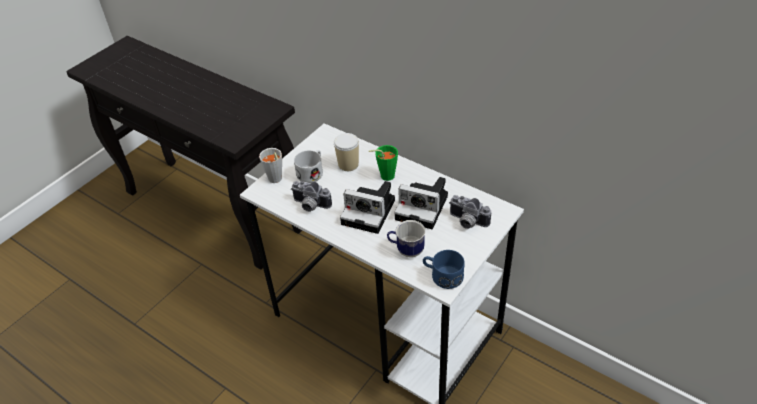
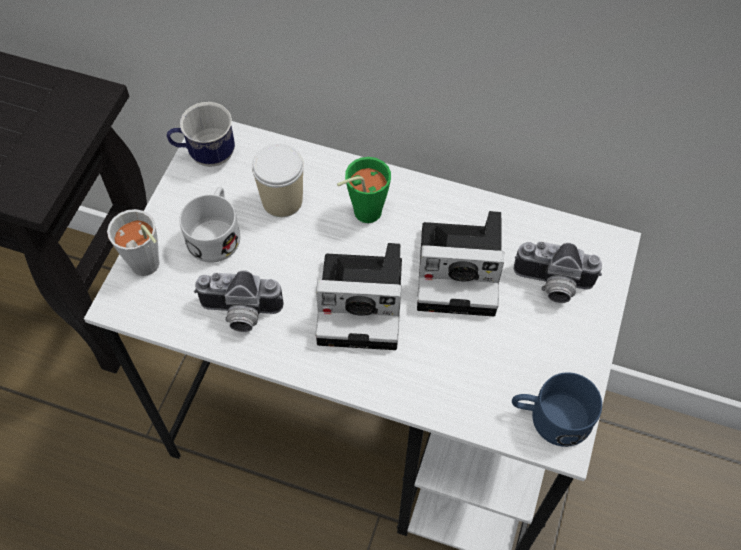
camera: 20 degrees left, 15 degrees up
mug [387,220,425,258] -> mug moved to [167,102,235,167]

